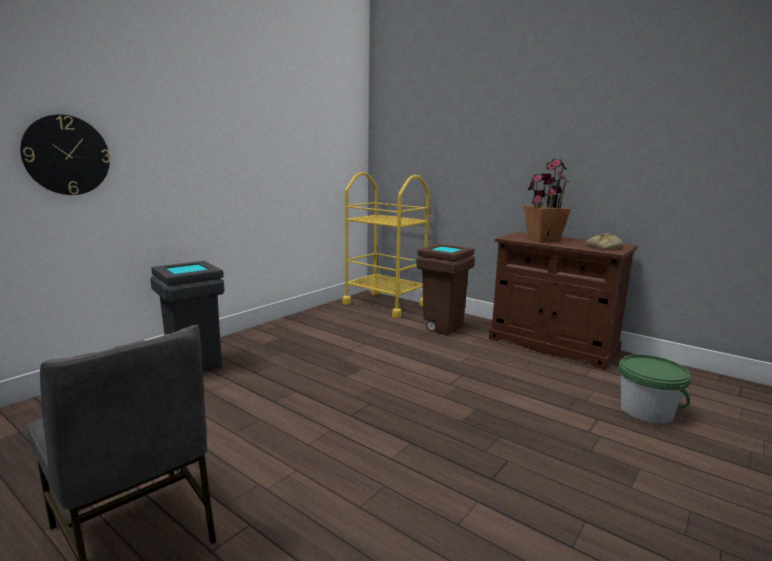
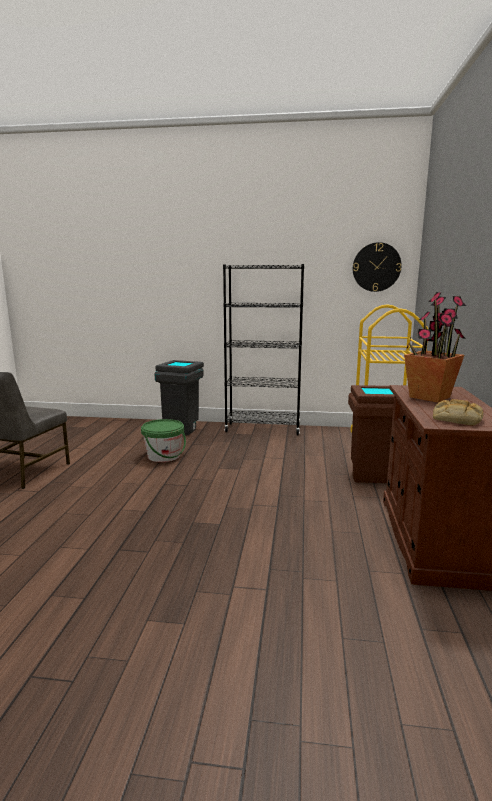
camera: 60 degrees right, 0 degrees up
wall clock [20,114,110,195] -> wall clock moved to [353,242,402,292]
green bucket [618,354,691,424] -> green bucket moved to [141,419,186,462]
none -> black bookcase [223,264,304,435]

